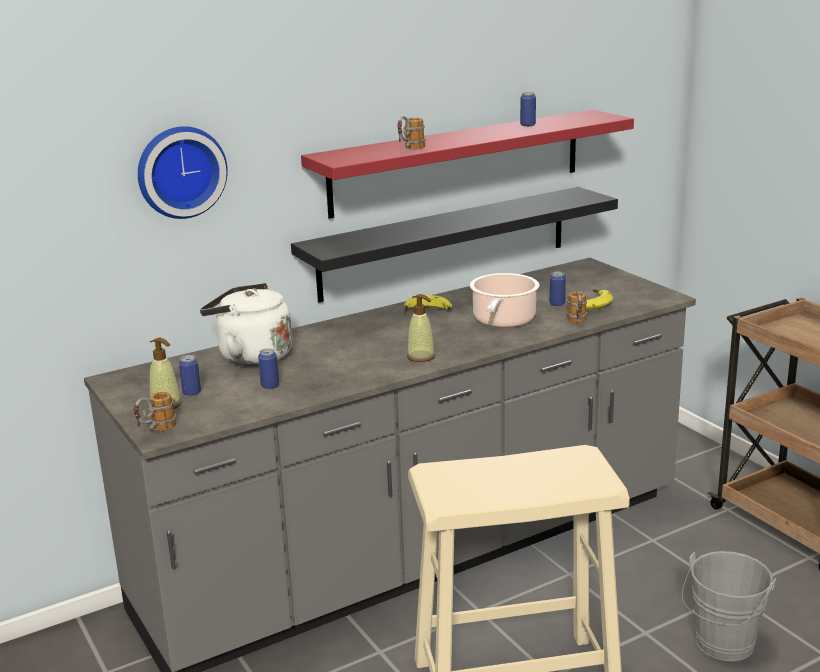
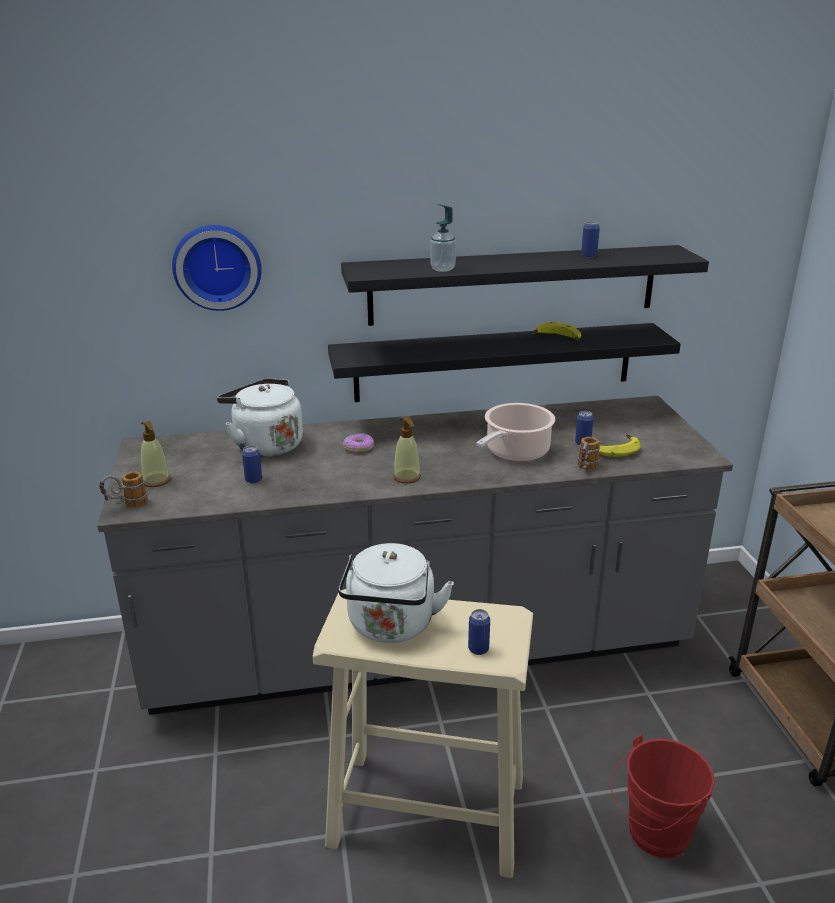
camera: 20 degrees right, 5 degrees up
can [179,355,201,396] -> can moved to [468,609,490,655]
red shelf [301,110,634,219] -> black shelf [341,245,709,326]
mug [397,116,425,149] -> soap dispenser [430,204,456,272]
banana [404,295,452,311] -> banana moved to [533,322,582,340]
grey bucket [682,551,776,661] -> red bucket [610,734,715,859]
none -> white kettle [338,543,454,643]
none -> donut [343,433,374,453]

